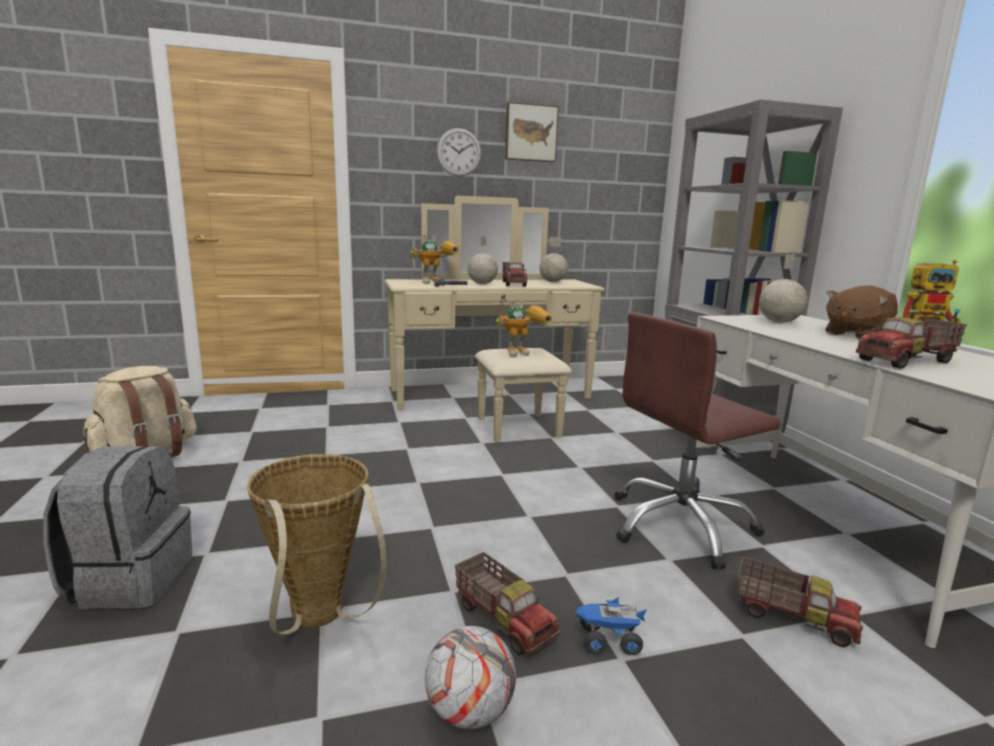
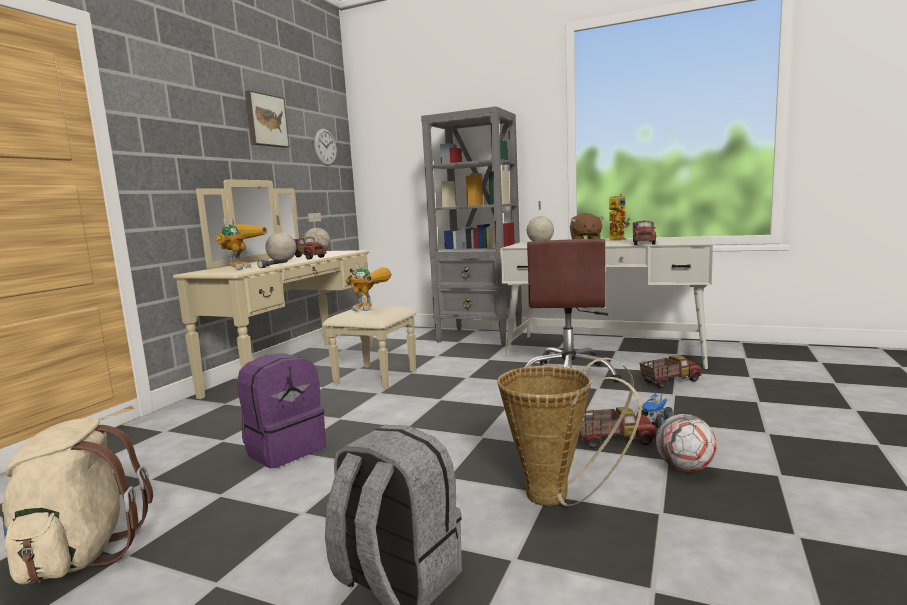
camera: 50 degrees left, 5 degrees down
wall clock [436,128,481,177] -> wall clock moved to [314,129,337,166]
toy robot [496,300,552,357] -> toy robot turned 90 degrees clockwise [345,262,392,311]
none -> purple backpack [237,353,326,468]

